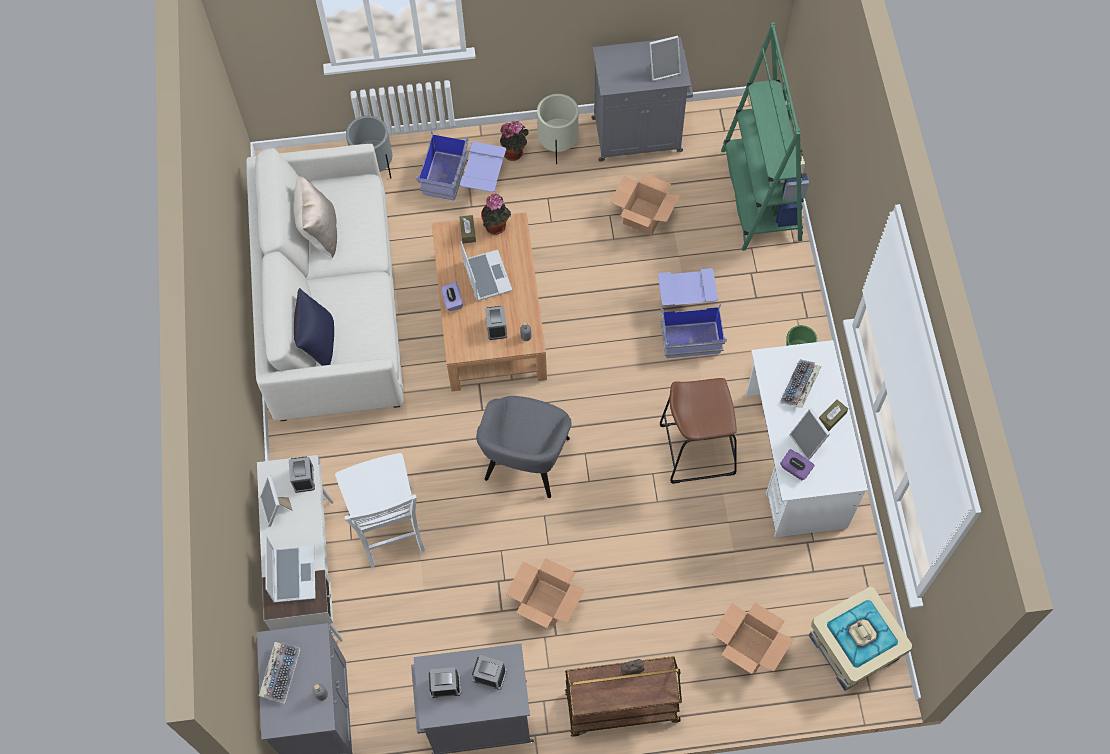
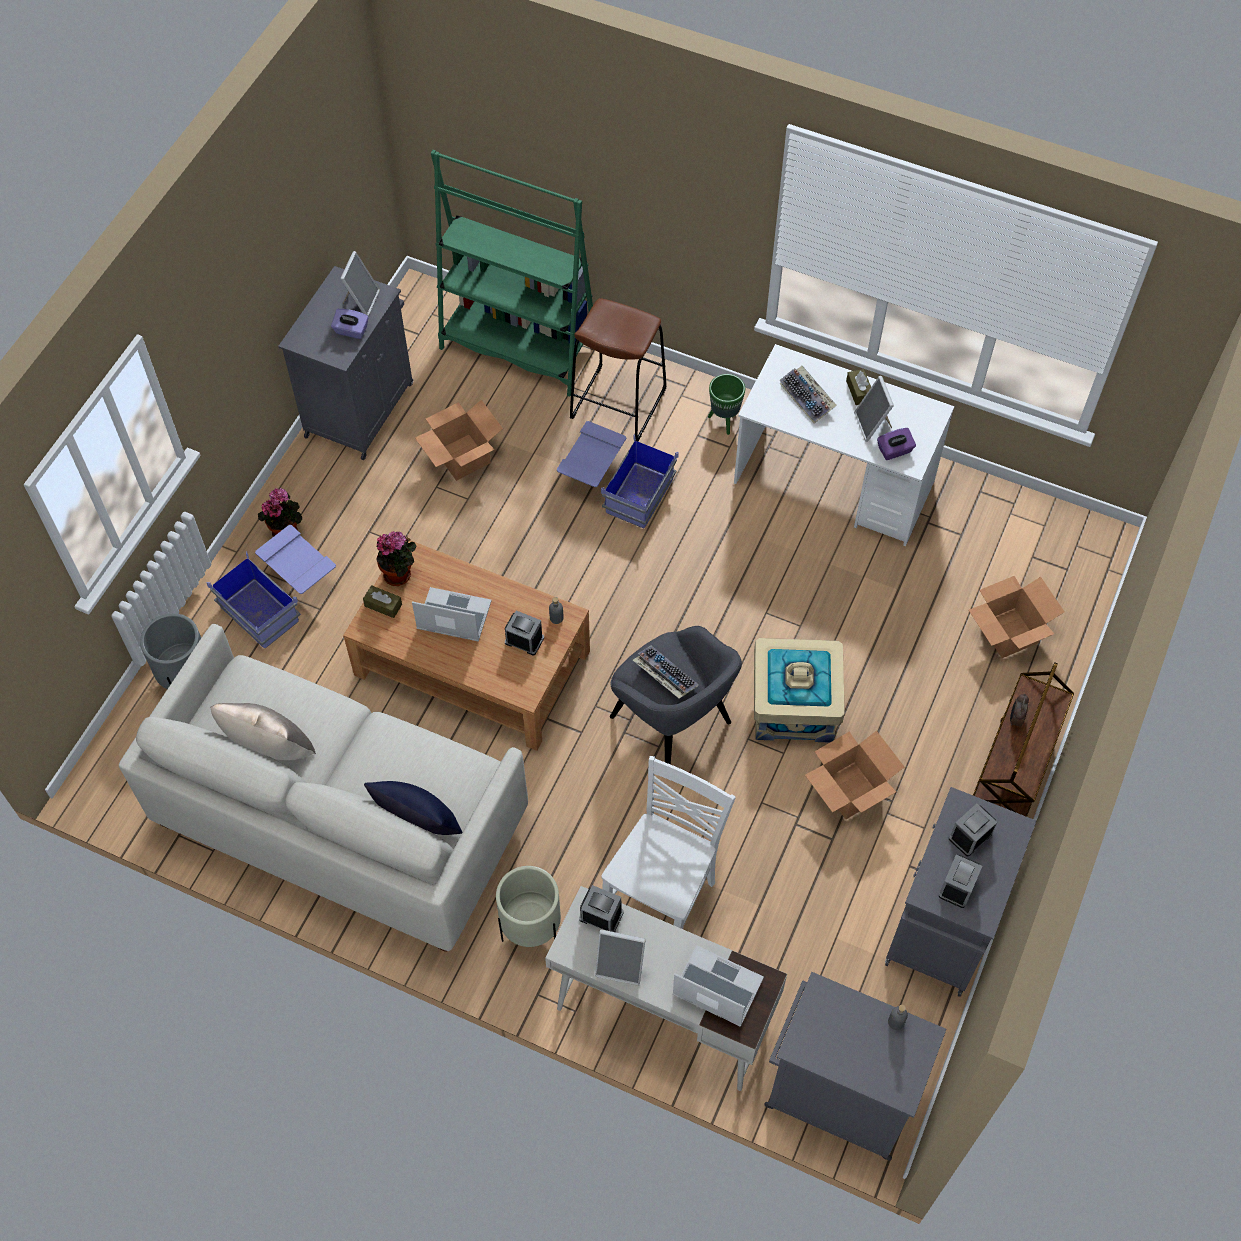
camera: 60 degrees left, 5 degrees down
keyboard [259,642,300,704] -> keyboard moved to [633,646,698,699]
white chair [335,453,425,568] -> white chair turned 75 degrees counterclockwise [601,756,736,929]
purple tissue box [441,281,463,311] -> purple tissue box moved to [331,308,369,339]
beige planter [537,94,579,164] -> beige planter moved to [496,866,561,947]
brown stool [660,378,737,484] -> brown stool moved to [570,298,666,441]
picture frame [789,408,830,460] -> picture frame turned 75 degrees clockwise [854,376,894,442]
beige storage box [809,586,912,691] -> beige storage box moved to [754,638,845,742]

